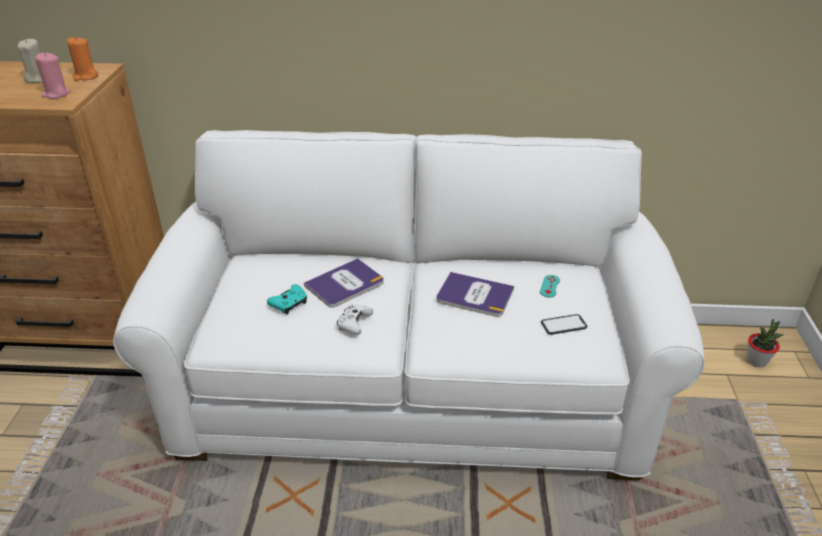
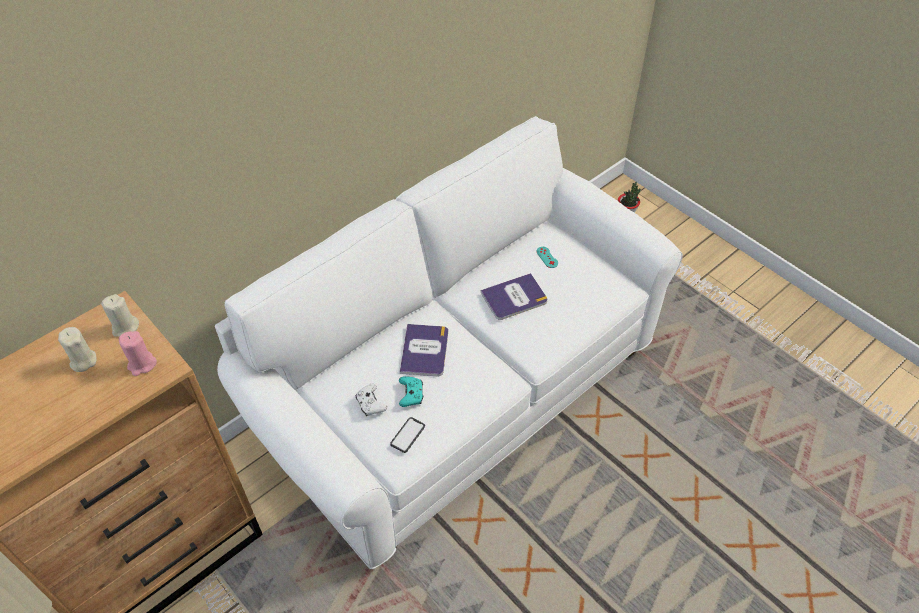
camera: 45 degrees left, 15 degrees up
orange candle [67,36,99,81] -> beige candle [101,294,139,337]
white game controller [337,304,373,335] -> white game controller moved to [356,383,387,416]
phone [541,314,587,335] -> phone moved to [390,417,425,453]

